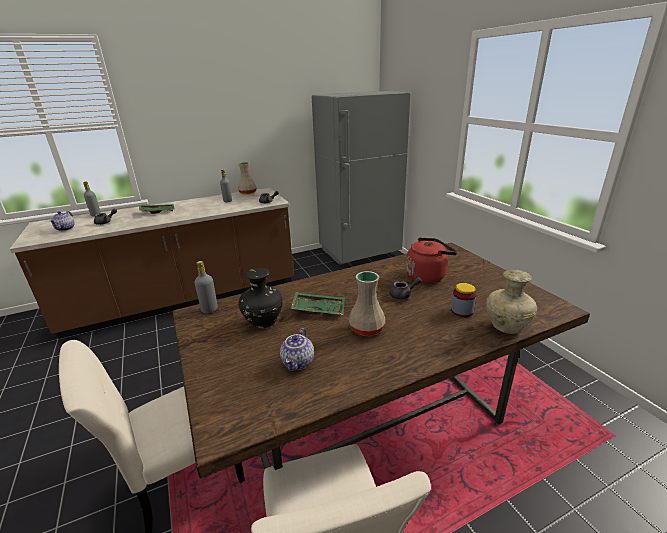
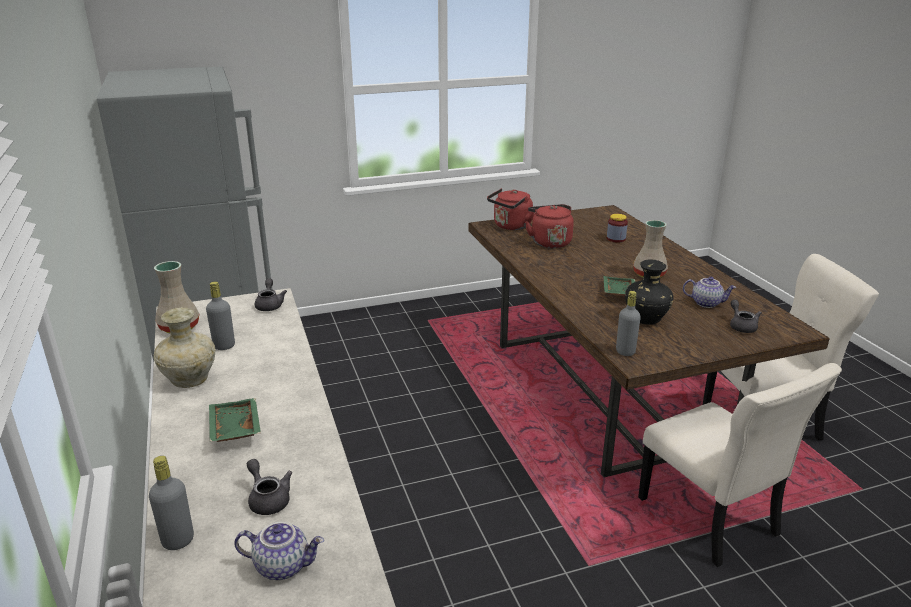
camera: 85 degrees left, 0 degrees up
grey teapot [389,277,422,300] -> grey teapot moved to [730,300,762,333]
beige vase [486,270,537,334] -> beige vase moved to [154,307,215,388]
none -> red kettle [487,188,535,230]

